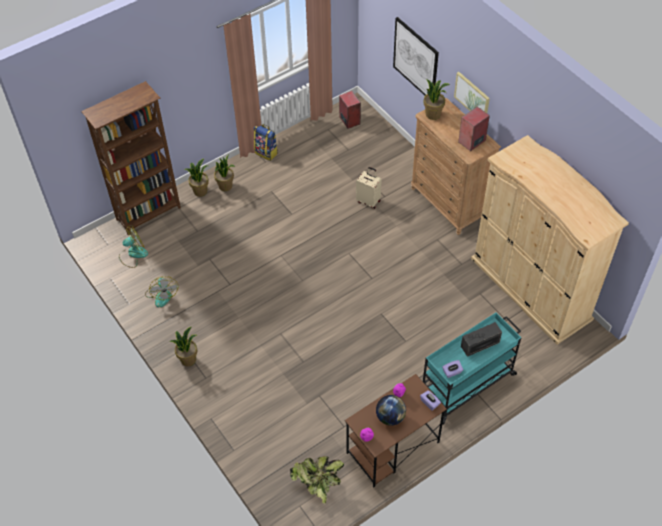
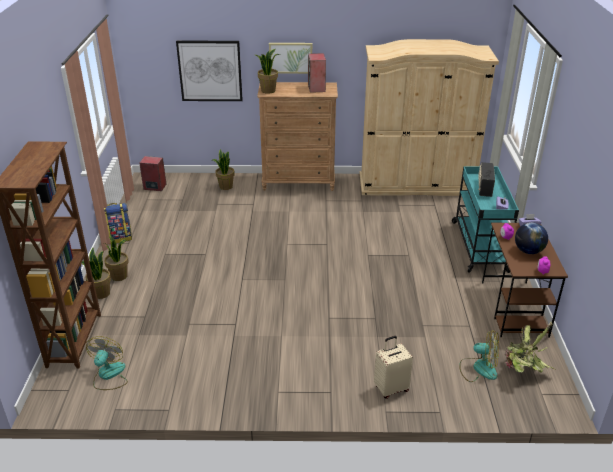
camera: 55 degrees left, 20 degrees down
fan [145,276,179,307] -> fan moved to [459,330,499,382]
potted plant [169,327,197,366] -> potted plant moved to [213,149,235,190]
beige suitcase [356,167,382,209] -> beige suitcase moved to [374,336,413,399]

